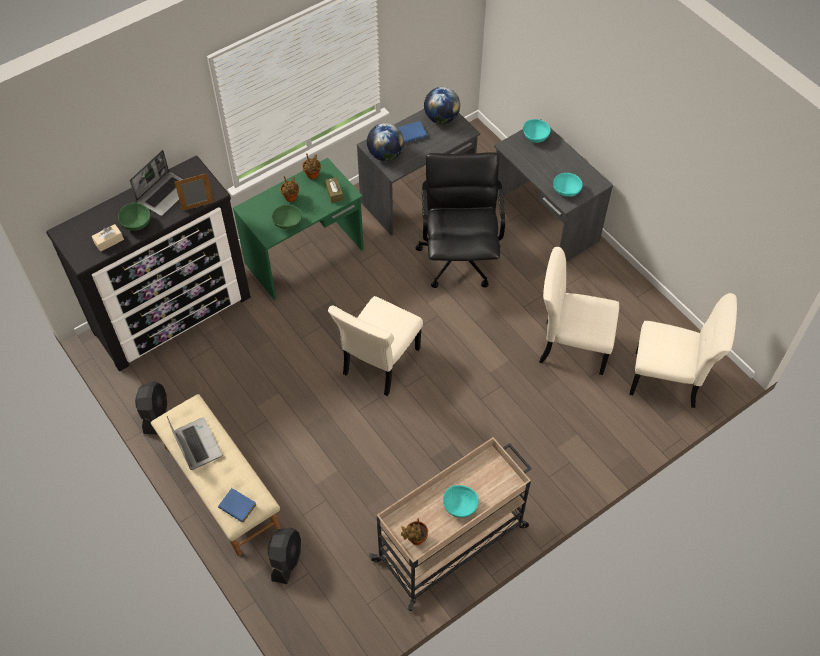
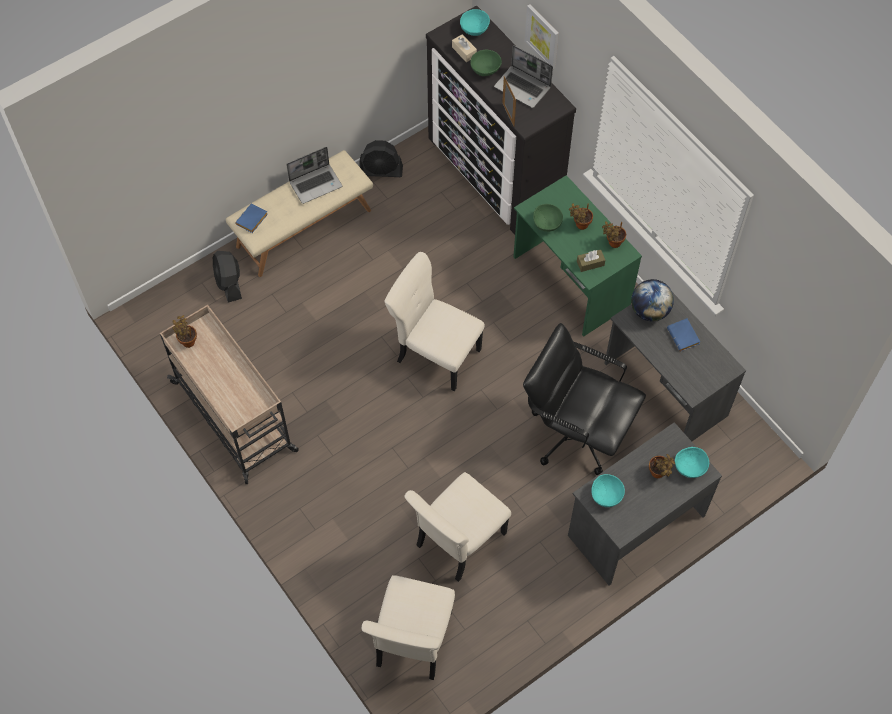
camera: 90 degrees right, 5 degrees up
black fan [268,528,301,584] -> black fan turned 60 degrees clockwise [213,251,242,302]
black office chair [415,152,505,288] -> black office chair turned 150 degrees counterclockwise [523,323,646,476]
globe [424,87,460,124] -> none
turquoise bowl [443,485,478,518] -> turquoise bowl moved to [460,9,490,36]
beige chair [539,247,619,375] -> beige chair turned 150 degrees counterclockwise [405,472,511,582]
none -> picture [525,4,559,69]
none -> potted plant [649,454,675,478]

